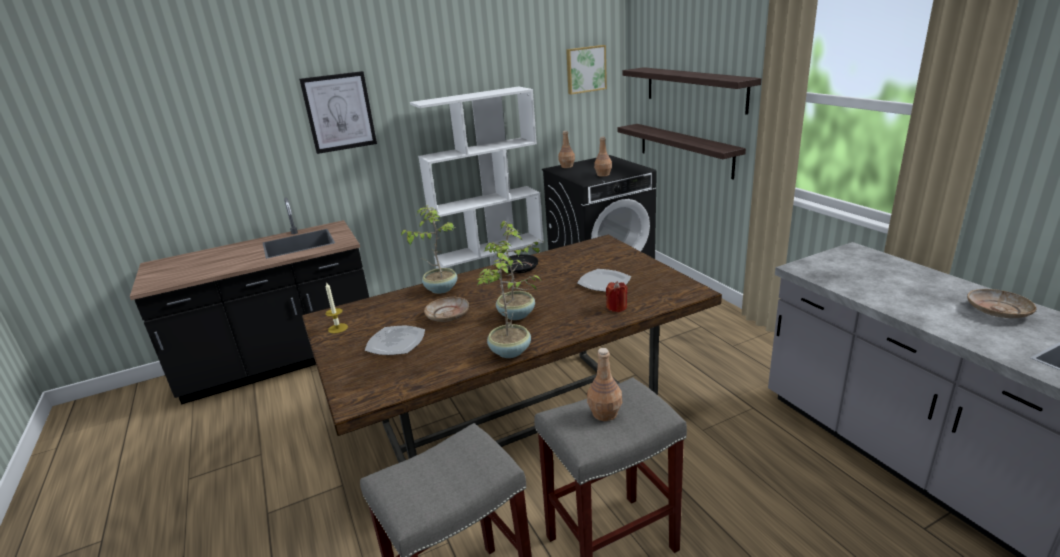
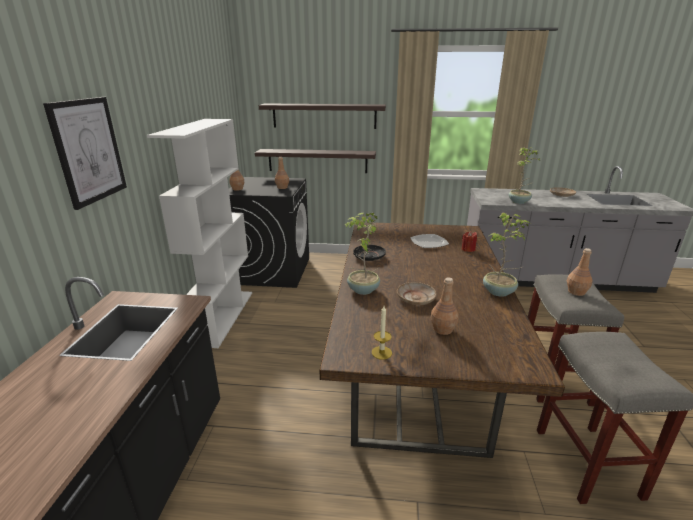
camera: 60 degrees left, 0 degrees up
plate [365,326,425,355] -> brown bottle [430,277,459,335]
potted plant [484,221,540,320] -> potted plant moved to [509,147,540,204]
picture [566,45,607,95] -> none

